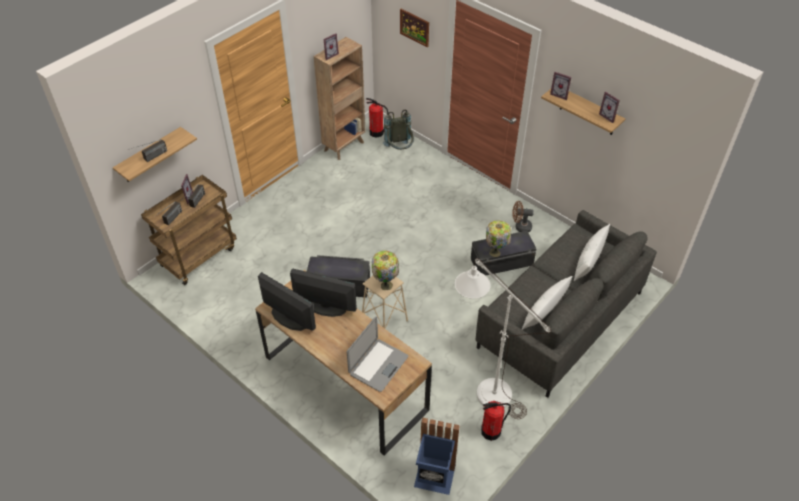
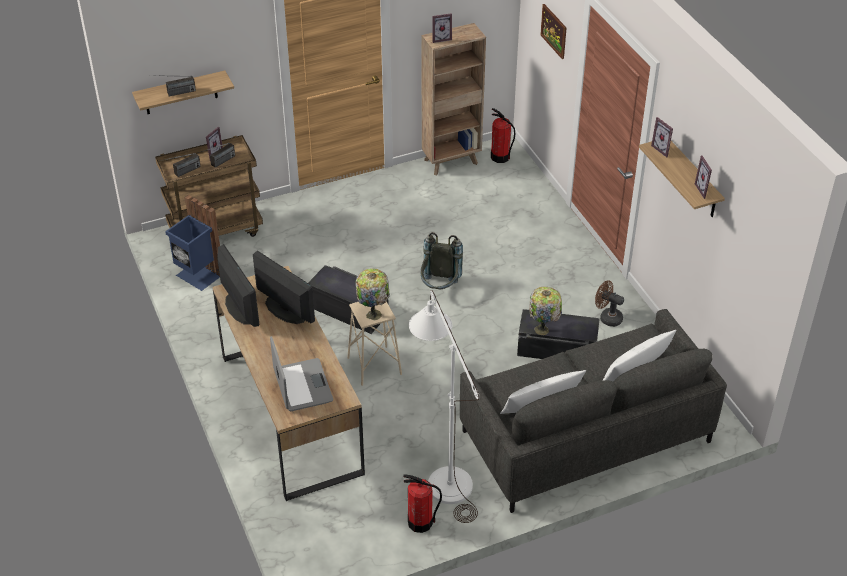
camera: 25 degrees right, 5 degrees down
laptop [347,317,408,392] -> laptop turned 75 degrees counterclockwise [270,336,333,411]
grey backpack [383,110,414,150] -> grey backpack moved to [420,232,463,289]
blue trash can [414,417,460,495] -> blue trash can moved to [165,195,220,291]

